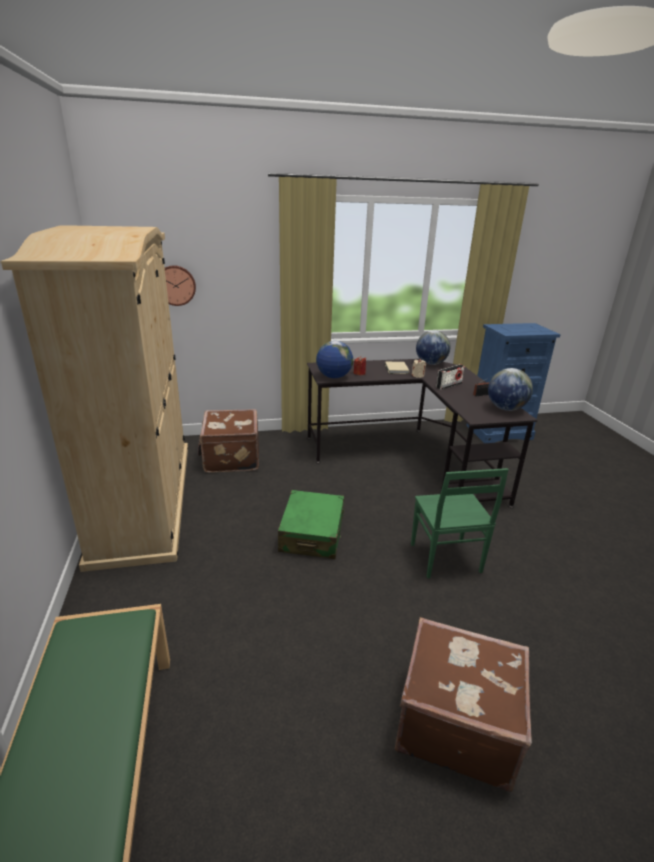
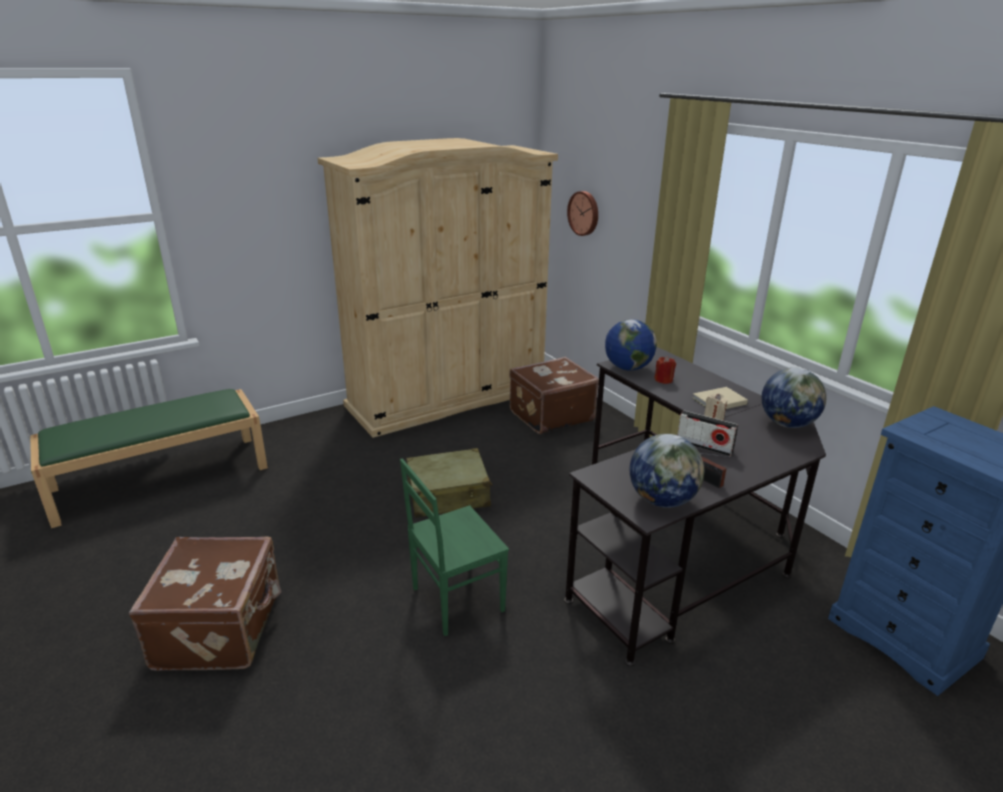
camera: 70 degrees right, 0 degrees up
green suitcase [278,490,344,559] -> beige suitcase [406,448,492,518]

